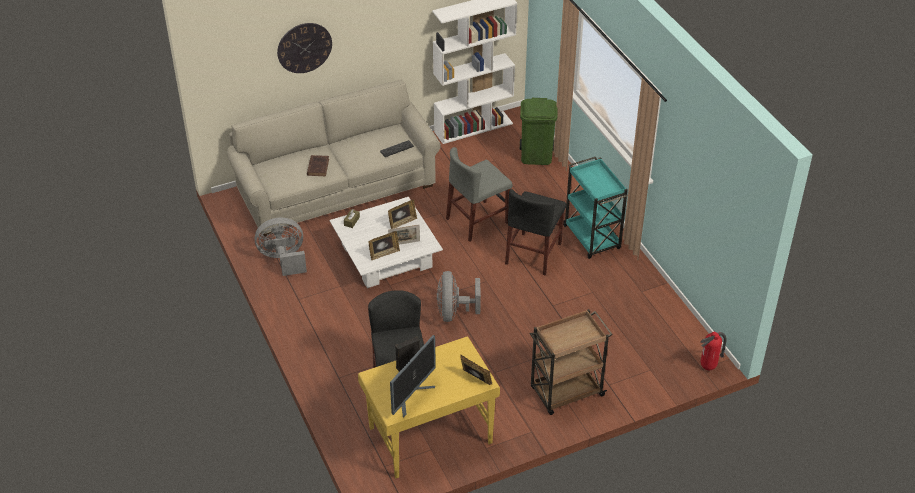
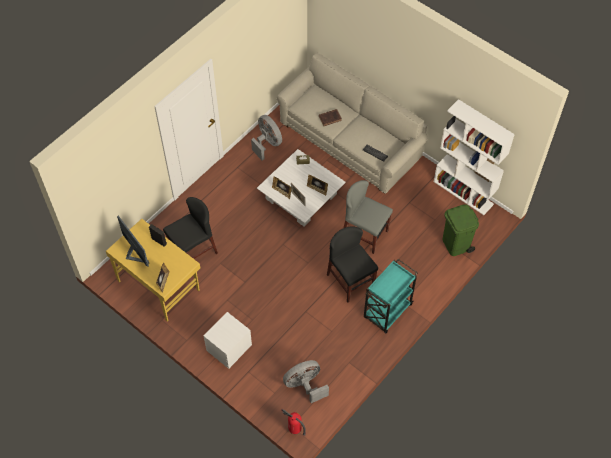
camera: 65 degrees right, 15 degrees up
wall clock [277,23,332,73] -> none
monitor [390,335,436,418] -> monitor turned 135 degrees counterclockwise [117,216,149,267]
grey fan [437,271,481,322] -> grey fan moved to [283,360,329,403]
black chair [505,189,567,275] -> black chair turned 60 degrees clockwise [327,226,378,302]
brown cart [530,309,613,415] -> white nightstand [204,312,252,369]

